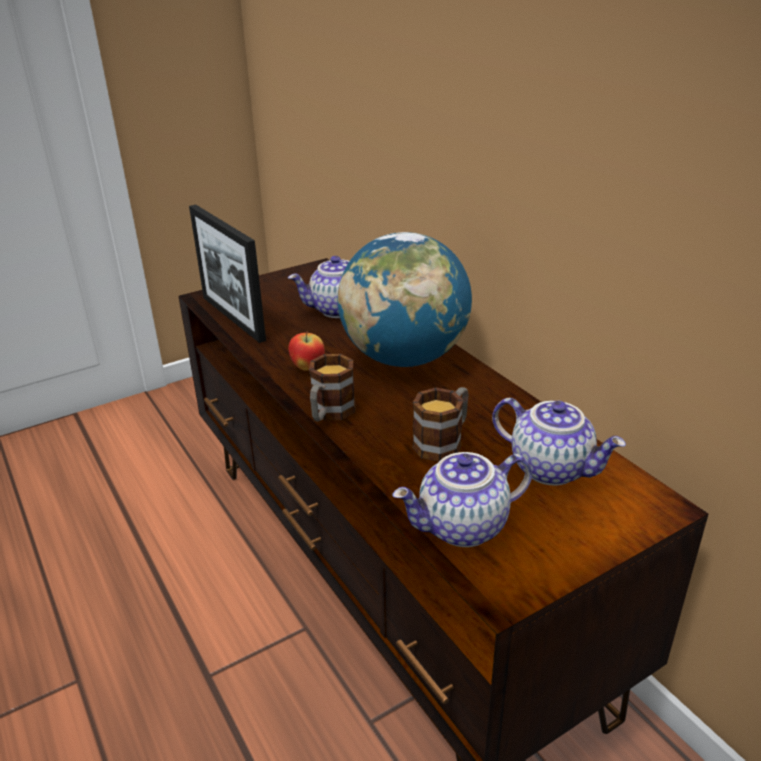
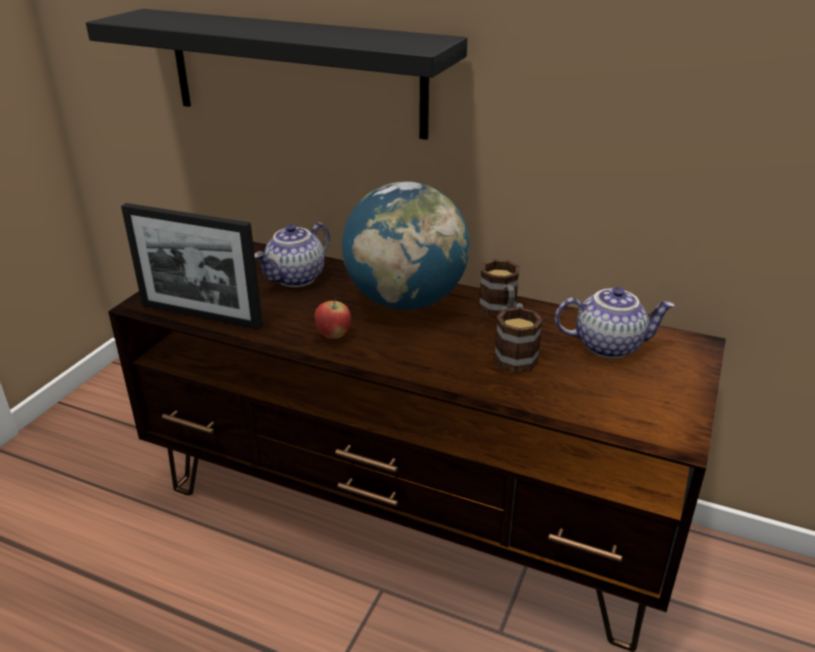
camera: 35 degrees left, 0 degrees up
mug [309,354,355,421] -> mug moved to [478,259,520,317]
teapot [392,452,532,547] -> none
none -> black shelf [86,9,467,140]

